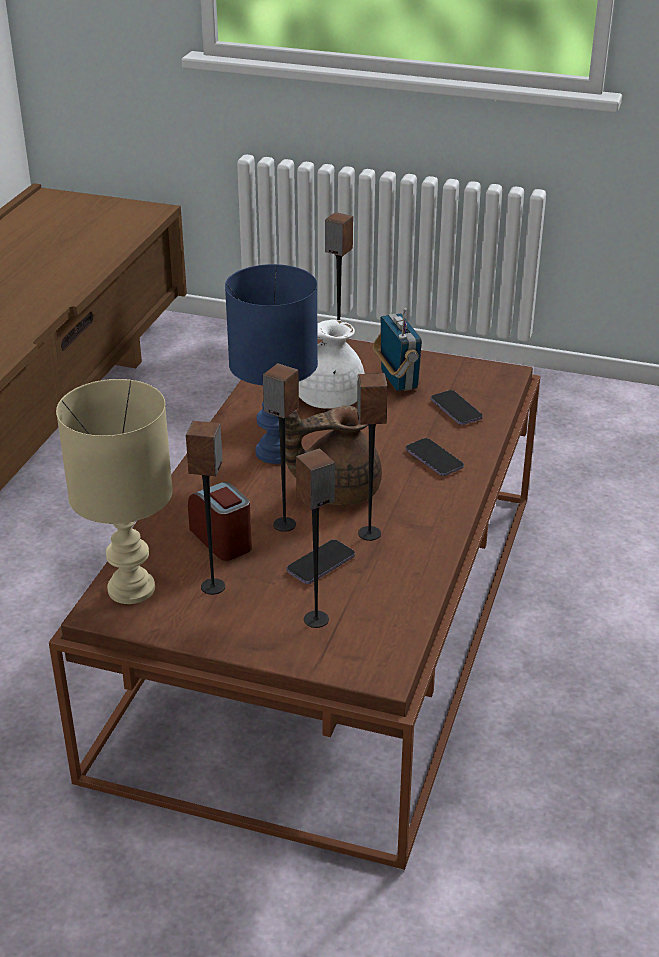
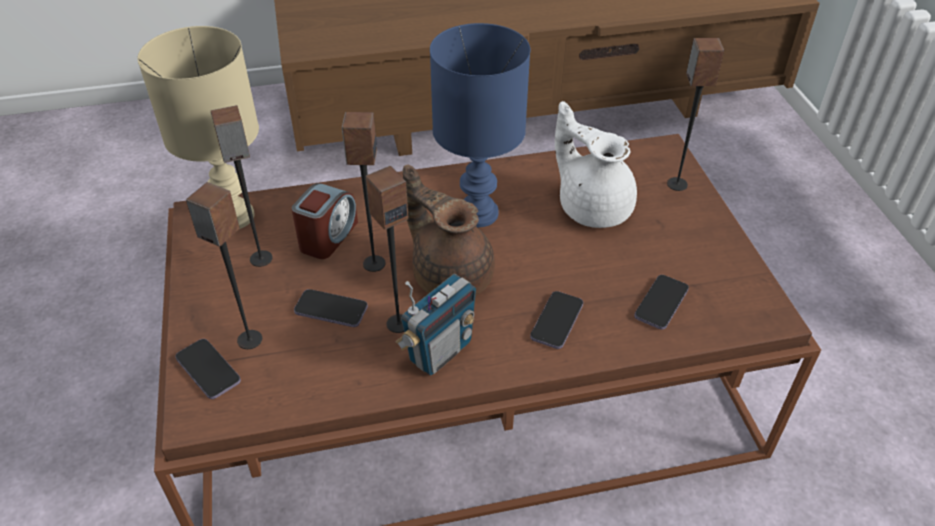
camera: 60 degrees right, 10 degrees up
radio [373,308,422,391] -> radio moved to [396,274,476,375]
none -> phone [175,339,241,399]

